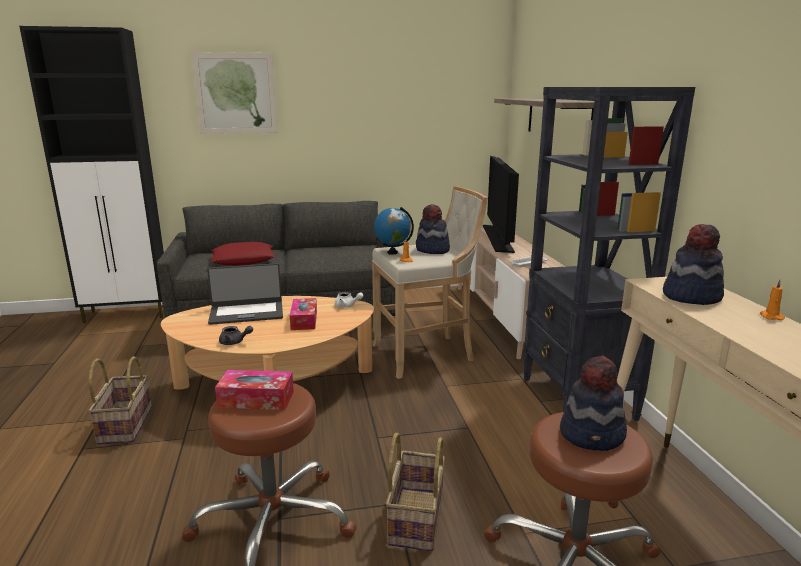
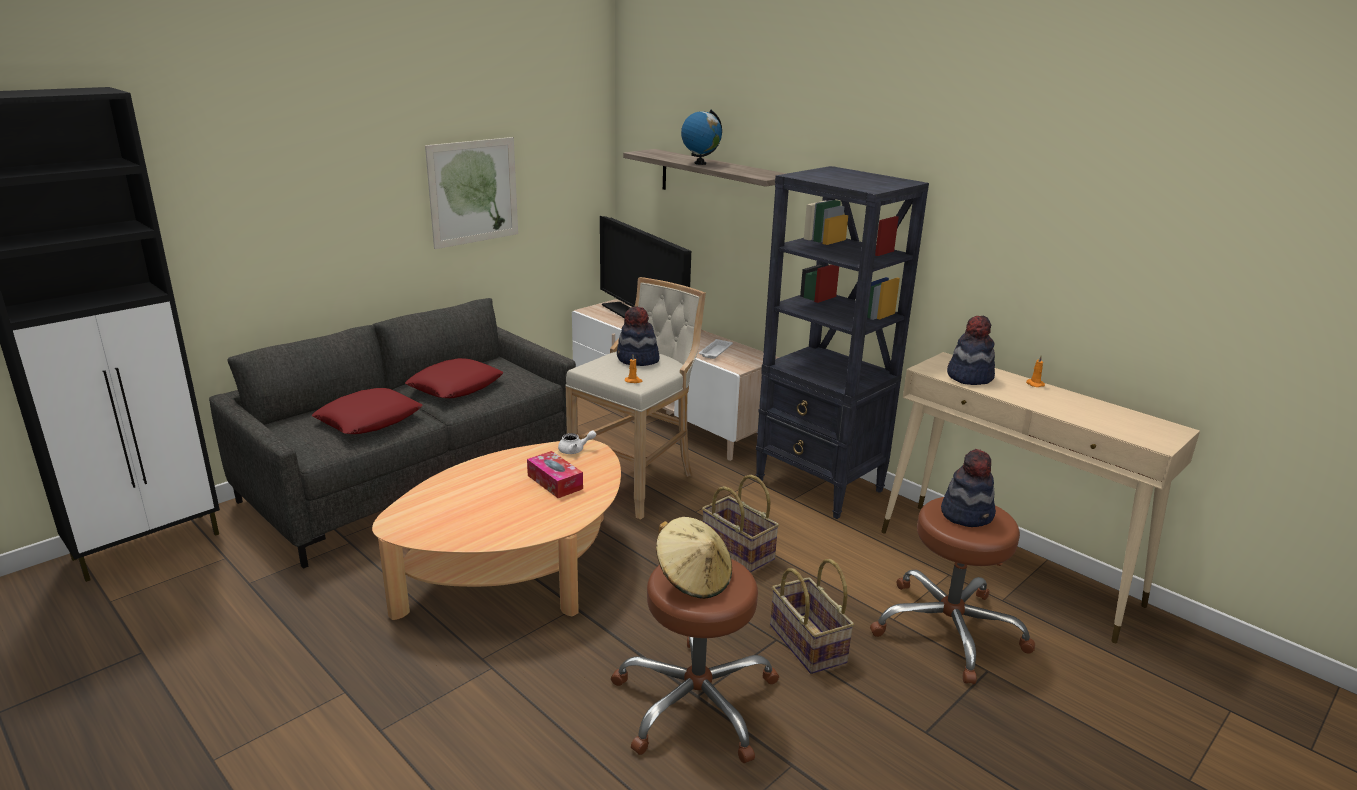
camera: 35 degrees left, 5 degrees up
basket [88,356,152,445] -> basket moved to [702,475,779,573]
picture [191,52,278,134] -> picture moved to [425,137,518,249]
laptop [207,263,283,325] -> none
tissue box [215,370,294,410] -> beige hat [656,517,732,599]
grey teapot [219,326,253,345] -> none
globe [374,207,414,255] -> globe moved to [681,109,722,165]
none -> red pillow [405,358,503,398]

